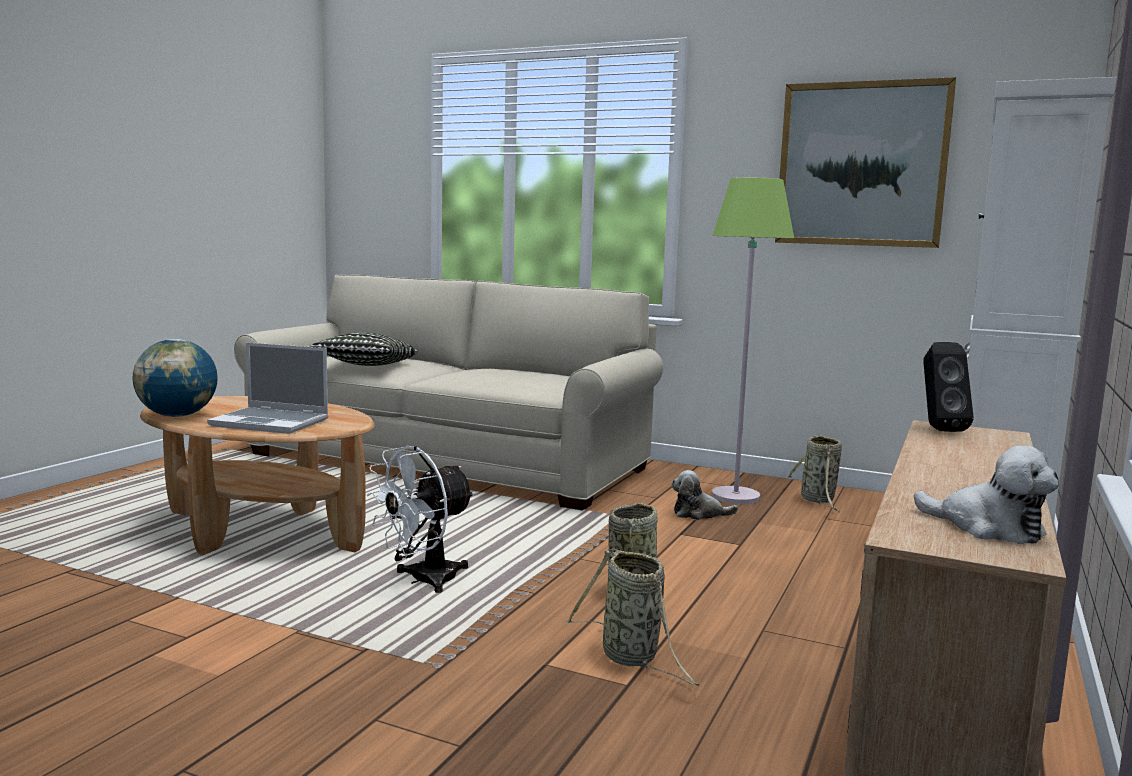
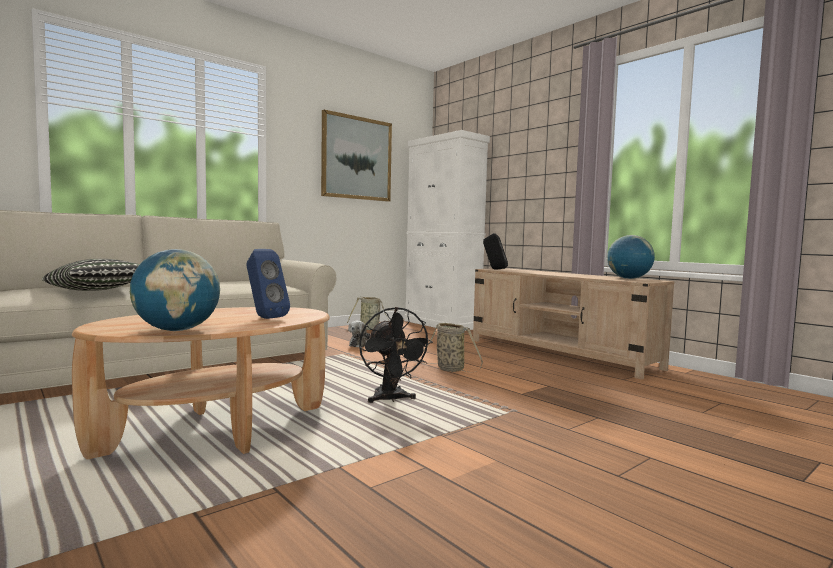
camera: 65 degrees left, 5 degrees down
laptop [207,343,329,434] -> blue speaker [246,249,290,319]
white fan [366,446,475,593] -> black fan [359,307,433,403]
basket [565,549,700,686] -> none
green floor lamp [712,178,794,504] -> none
plush toy [914,445,1059,544] -> globe [607,235,655,279]

